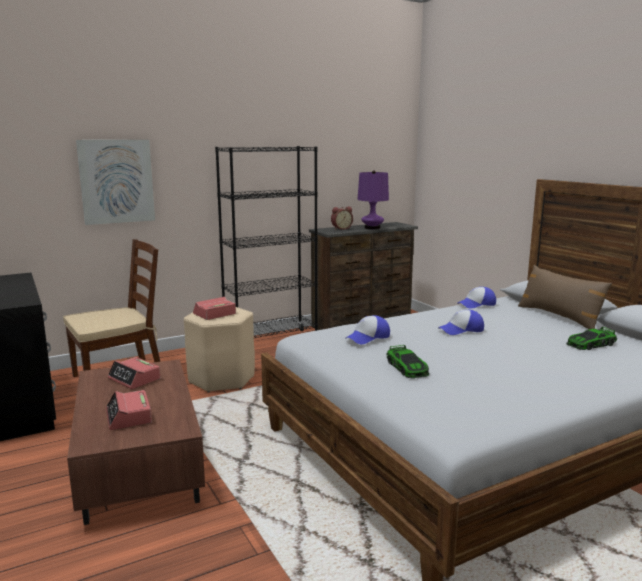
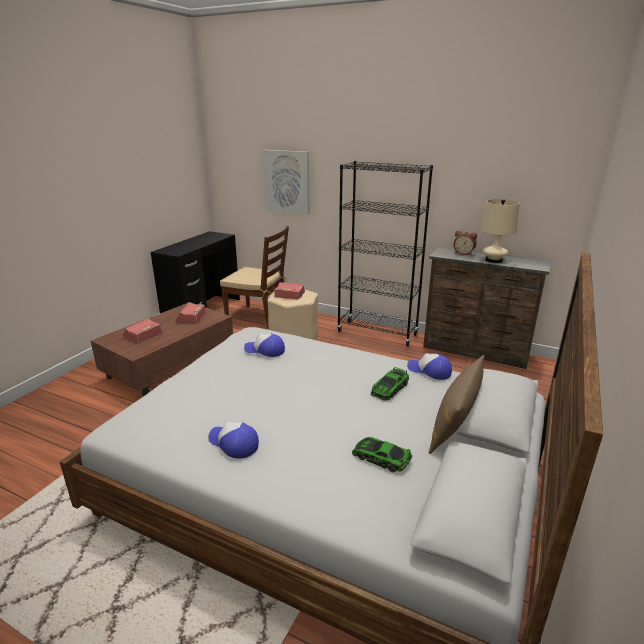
camera: 55 degrees right, 10 degrees up
purple table lamp [357,170,389,229] -> beige table lamp [481,199,520,263]
toy car [387,345,430,378] -> toy car moved to [370,367,409,401]
cap [438,310,484,335] -> cap moved to [208,422,259,458]

